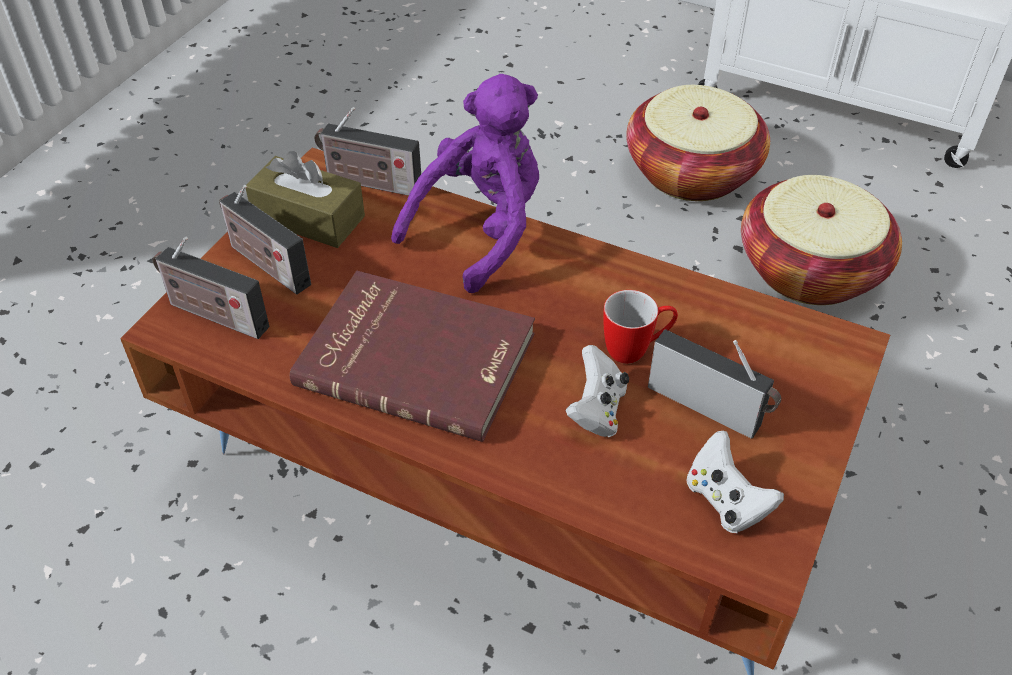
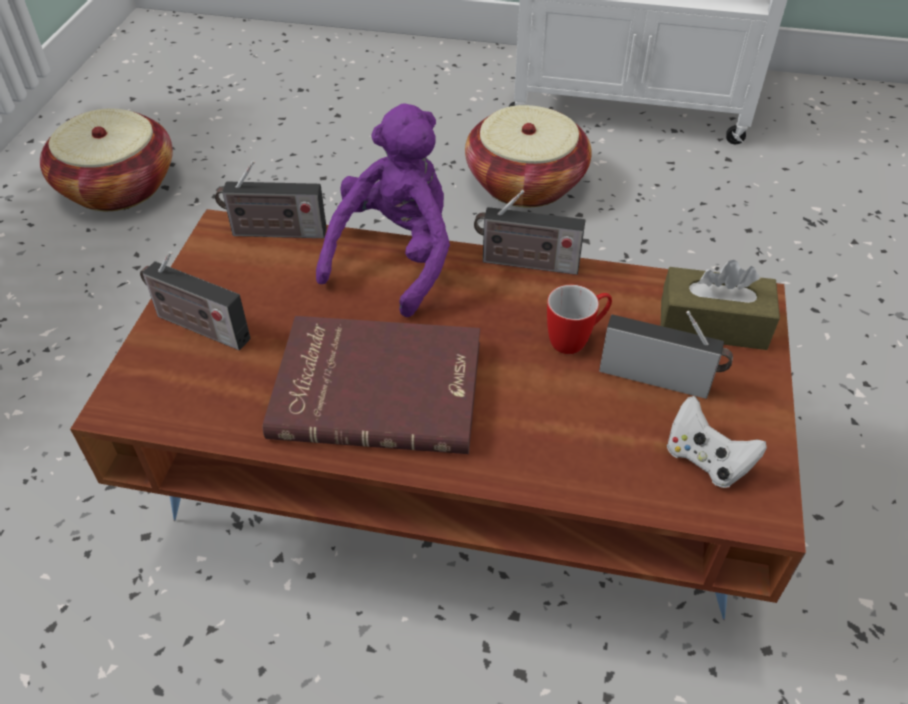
camera: 15 degrees left, 0 degrees up
radio [152,237,270,339] -> radio moved to [474,190,586,275]
brown tissue box [246,151,365,248] -> brown tissue box moved to [661,260,780,350]
white game controller [565,345,629,437] -> none
basket [741,175,902,305] -> basket moved to [40,109,173,211]

